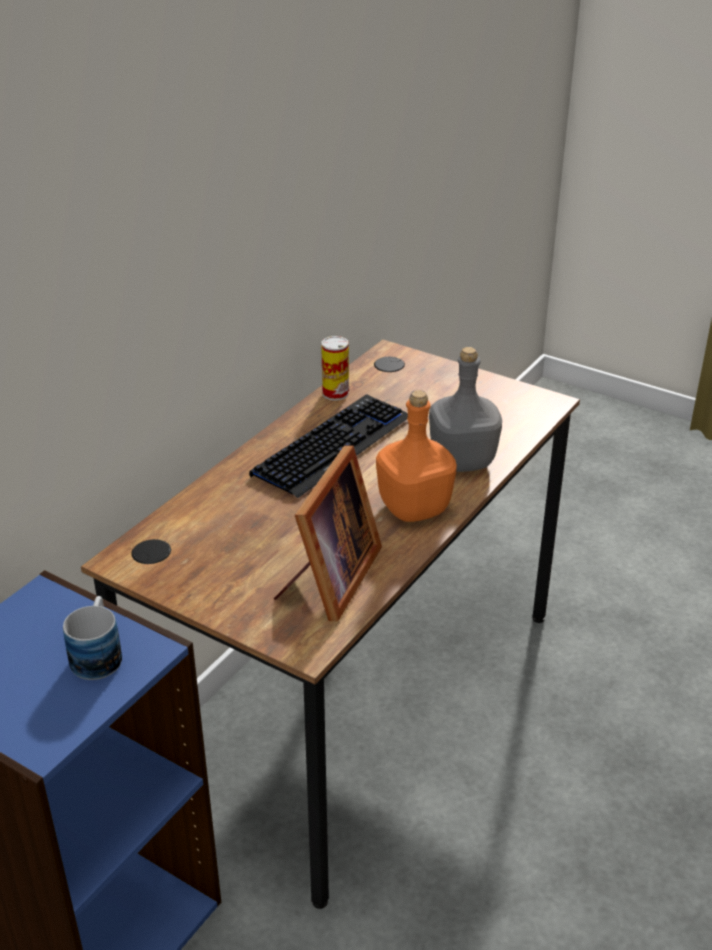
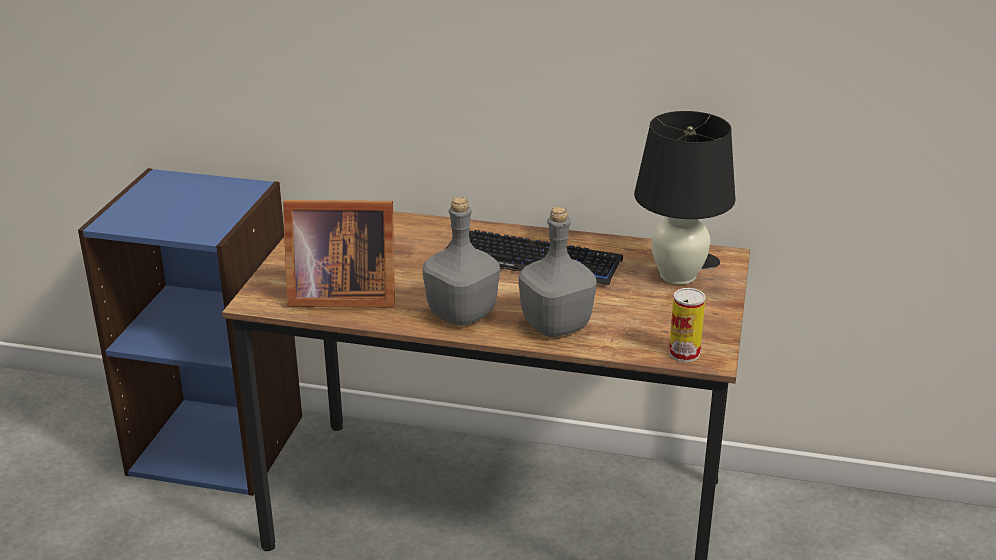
camera: 70 degrees right, 5 degrees down
mug [63,596,122,680] -> none
can [321,336,349,401] -> can moved to [669,288,706,362]
orange bottle [376,390,457,522] -> grey bottle [422,197,500,326]
none -> black table lamp [634,111,735,285]

